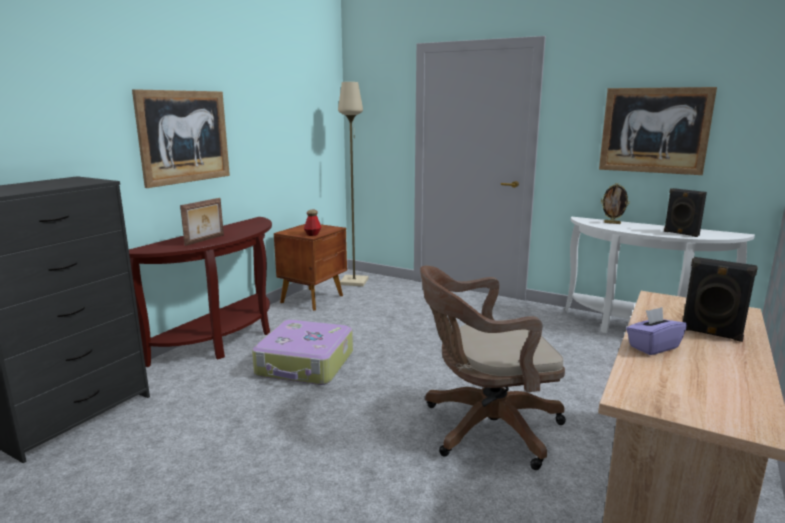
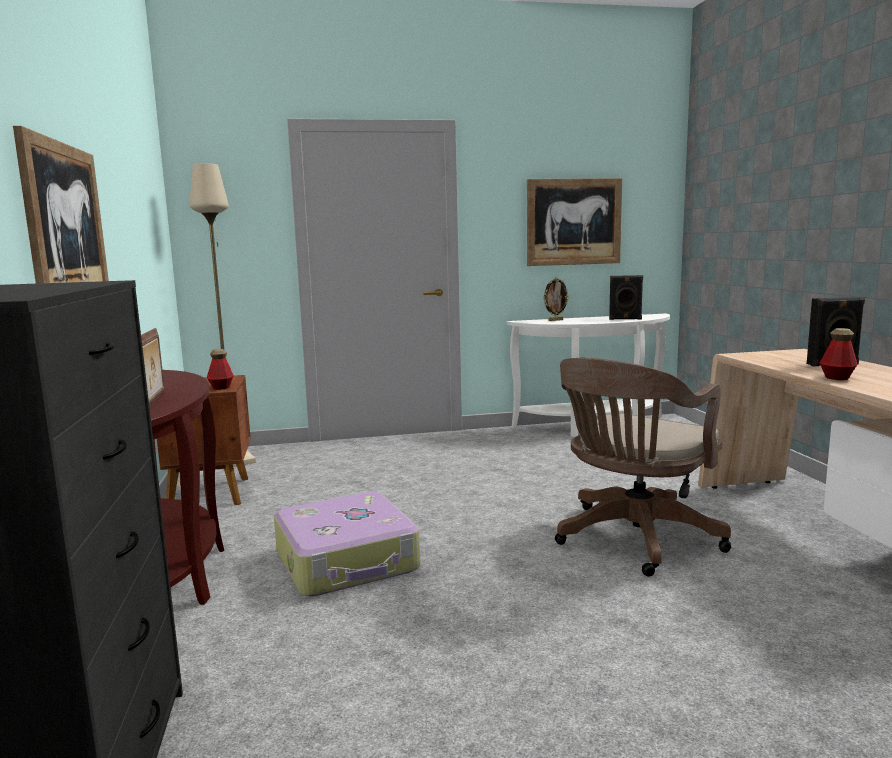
camera: 40 degrees left, 5 degrees down
purple tissue box [626,307,687,355] -> bottle [820,328,858,380]

